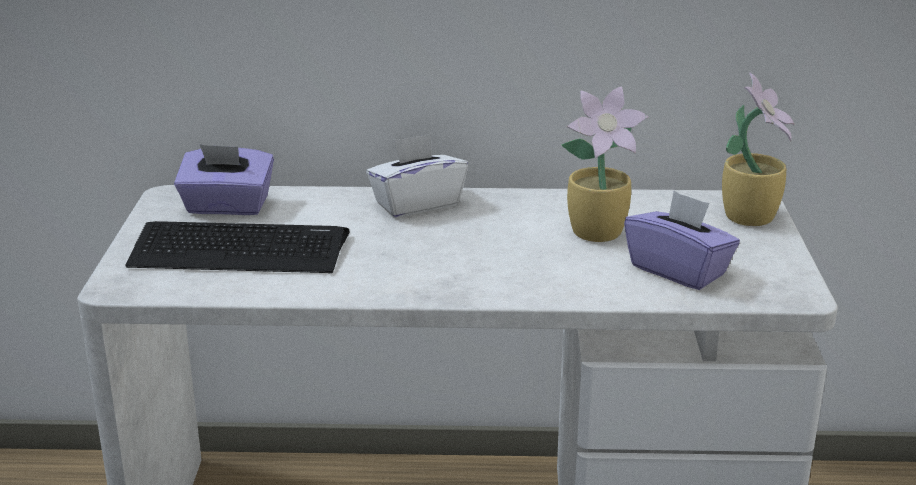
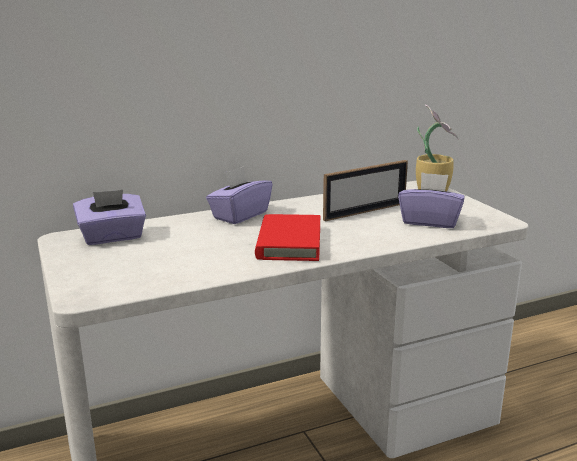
camera: 25 degrees left, 5 degrees down
keyboard [125,221,350,273] -> none
white tissue box [366,133,468,218] -> purple tissue box [206,166,273,224]
potted plant [561,86,648,242] -> picture frame [323,160,408,221]
none -> red book [255,214,320,261]

